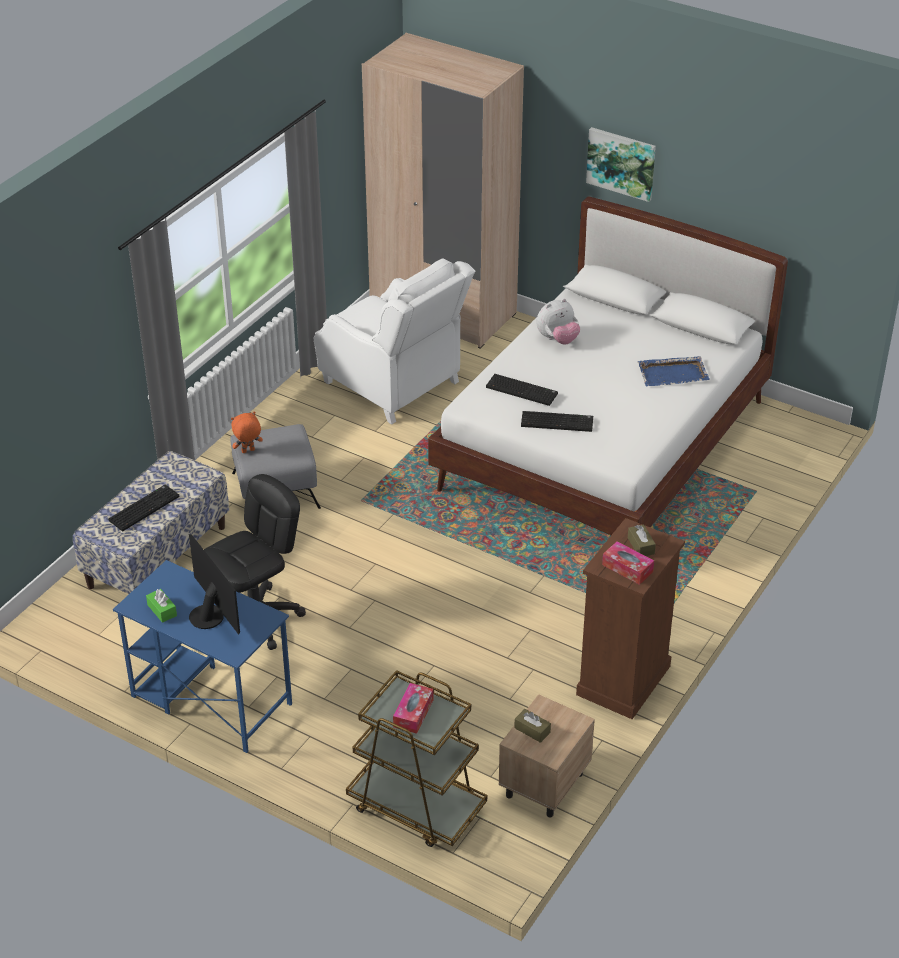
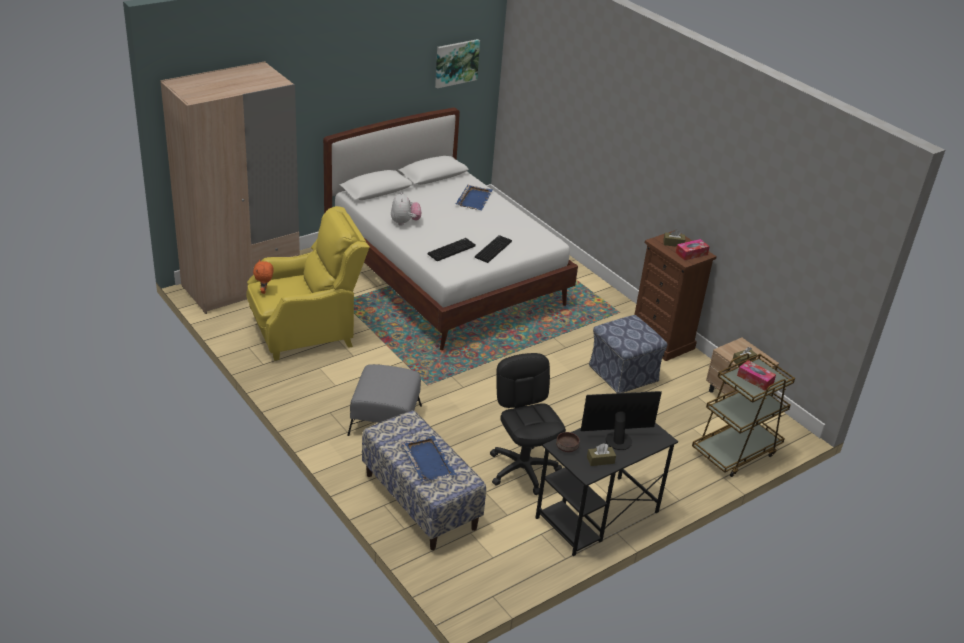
camera: 70 degrees left, 5 degrees down
keyboard [108,484,179,531] -> blue tray [401,436,456,481]
blue desk [113,560,292,753] -> black desk [535,423,678,556]
green tissue box [146,589,177,623] -> brown tissue box [587,443,616,466]
orange plush toy [231,412,263,453] -> orange plush toy moved to [253,260,274,294]
white armchair [314,259,476,424] -> yellow armchair [246,206,370,361]
picture [586,127,656,202] -> picture moved to [435,39,480,88]
none -> brown bowl [556,432,580,452]
none -> ottoman [589,315,668,393]

